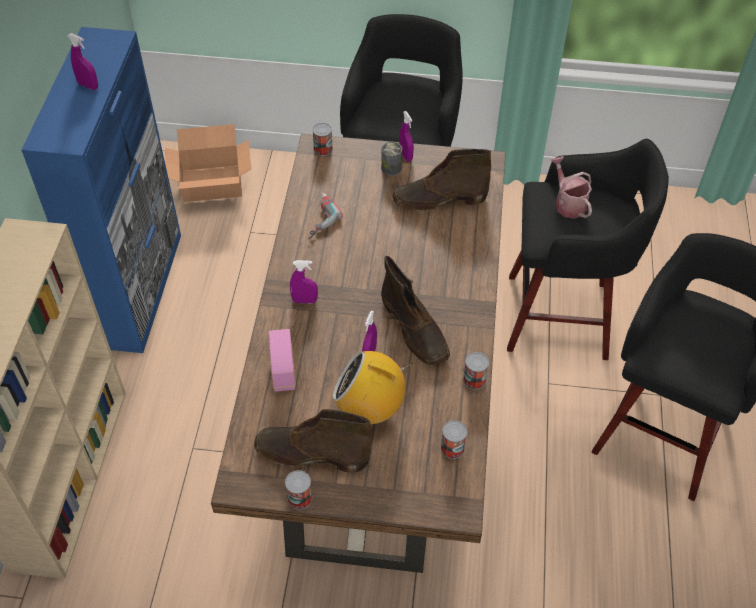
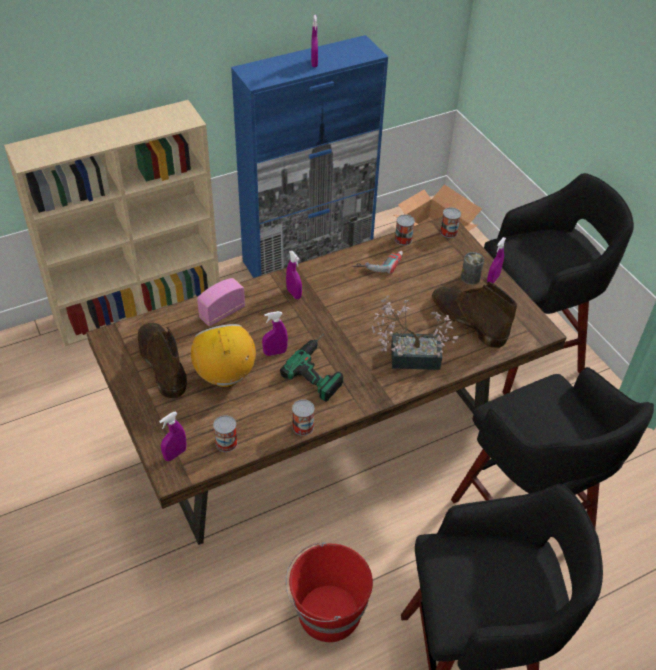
camera: 55 degrees right, 5 degrees down
can [285,470,312,510] -> can moved to [395,215,415,245]
brown boot [381,256,450,366] -> power drill [280,333,344,402]
watering can [550,156,592,219] -> none
none -> purple spray bottle [159,411,186,461]
none -> red bucket [285,542,373,642]
none -> potted plant [372,295,458,370]

